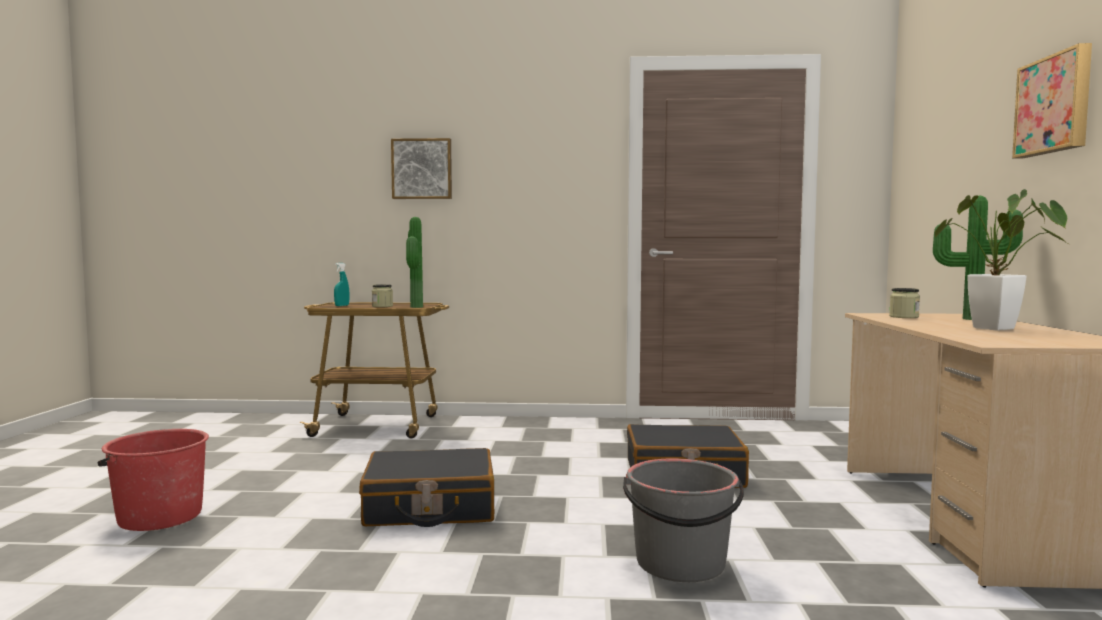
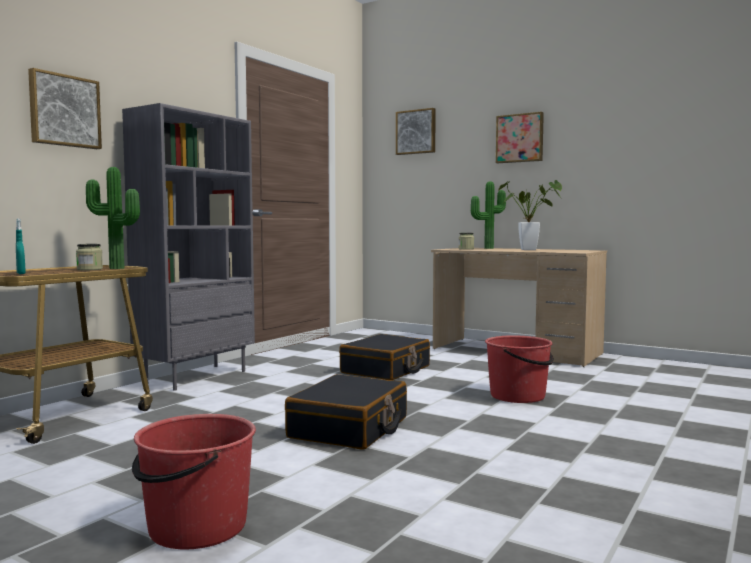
camera: 60 degrees left, 0 degrees up
grey bucket [623,459,744,582] -> red bucket [485,335,554,403]
none -> grey bookcase [122,103,255,391]
none -> picture [396,108,436,155]

